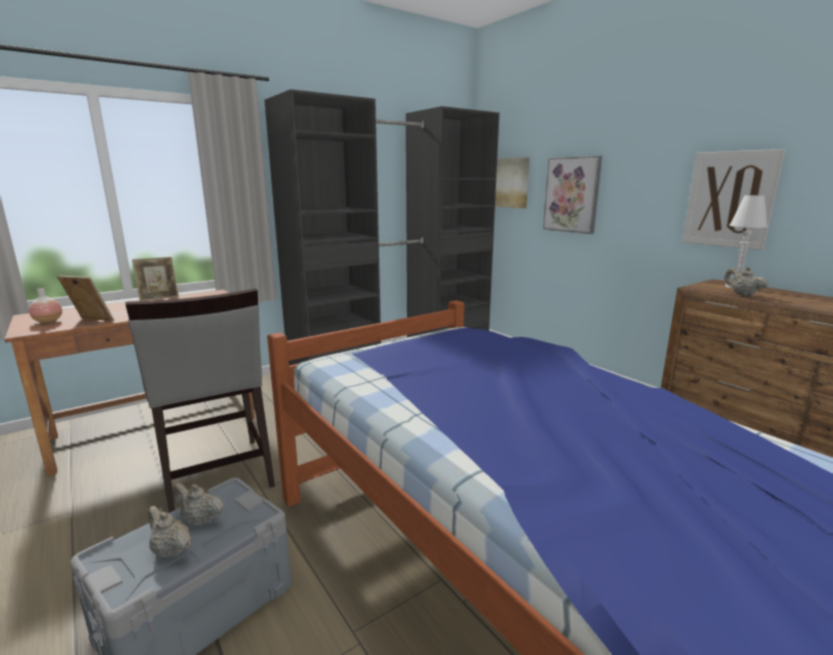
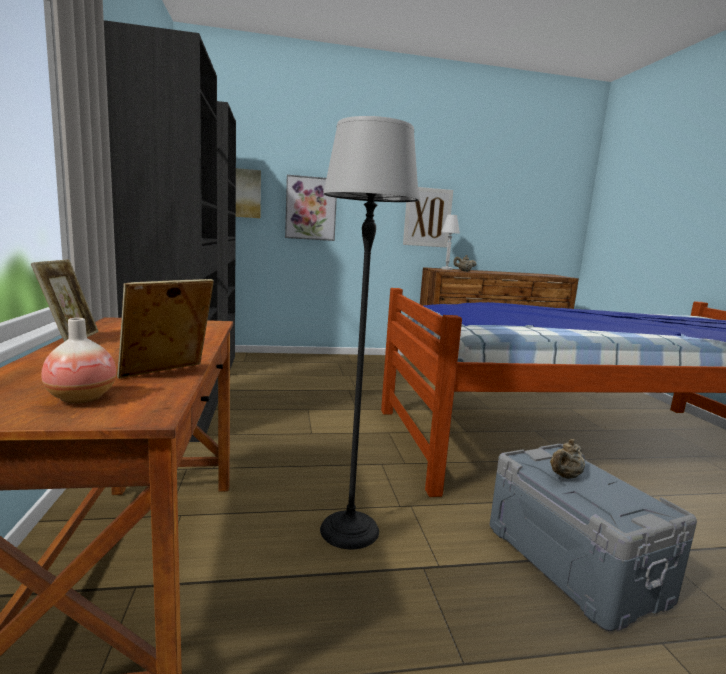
camera: 65 degrees left, 5 degrees down
grey chair [126,288,275,513] -> floor lamp [320,116,419,549]
beige teapot [148,506,191,559] -> none

